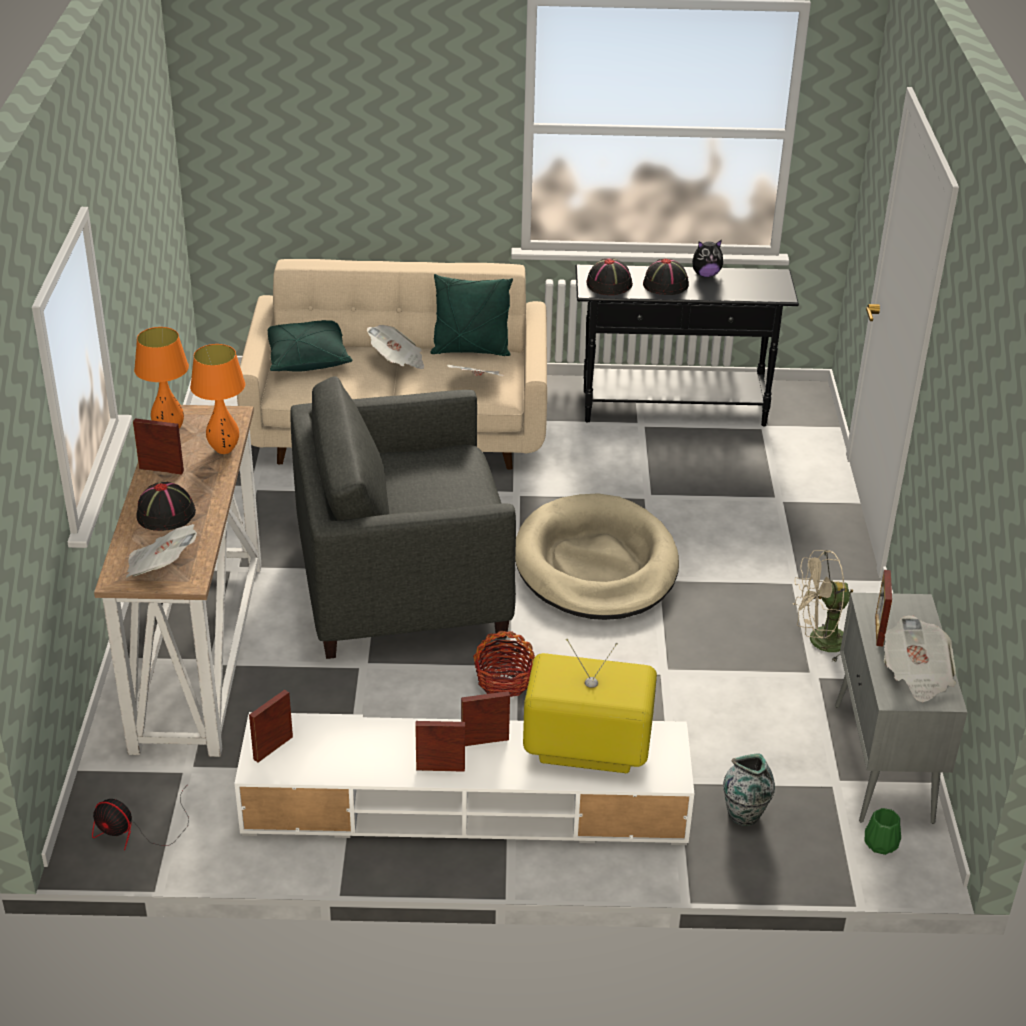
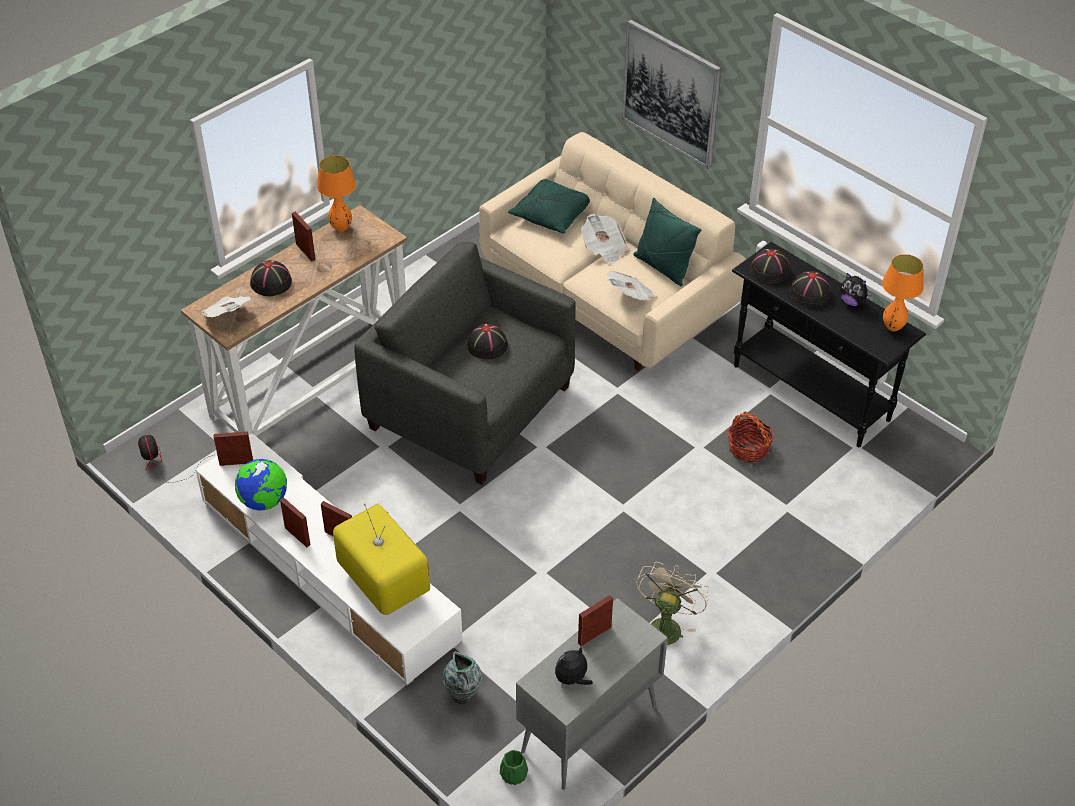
camera: 45 degrees right, 10 degrees up
orange table lamp [190,344,245,454] -> orange table lamp moved to [882,254,924,331]
basket [473,631,535,697] -> basket moved to [728,412,774,462]
beige dog bed [515,493,679,620] -> none
beige fan [793,550,853,663] -> beige fan turned 75 degrees clockwise [636,562,709,645]
newspaper [884,615,956,702] -> plush toy [555,647,593,687]
none -> globe [235,459,287,511]
none -> black hat [468,324,508,359]
none -> picture [622,20,722,169]

